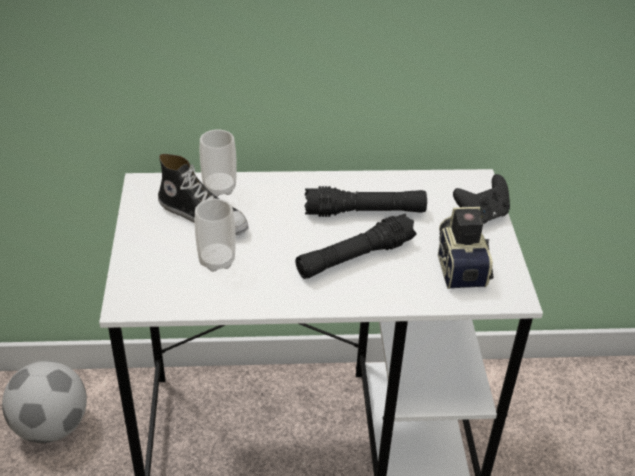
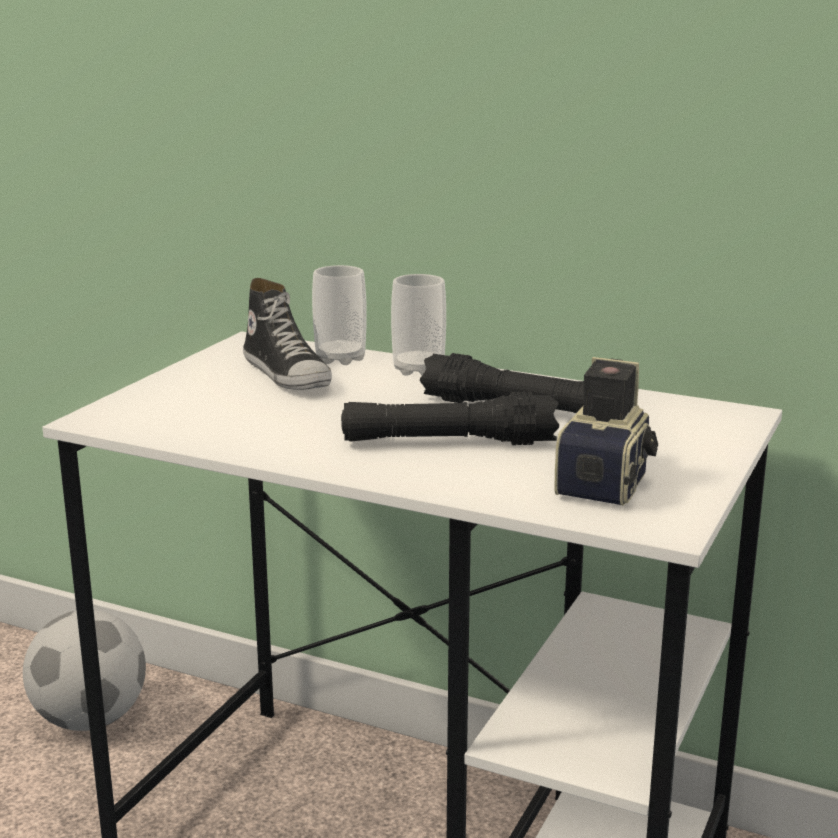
camera: 30 degrees right, 20 degrees down
cup [195,199,236,272] -> cup moved to [391,274,446,376]
black game controller [453,174,510,224] -> none

